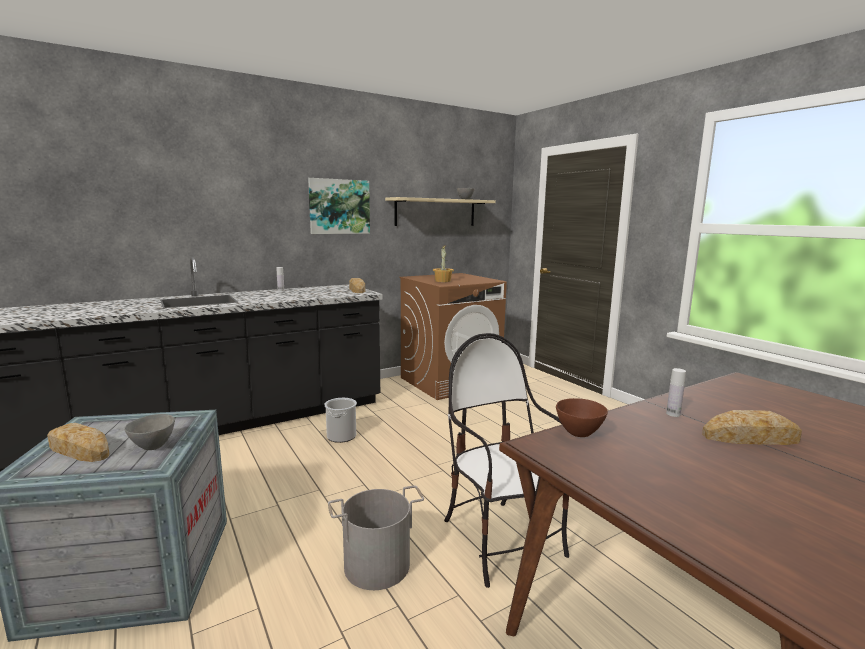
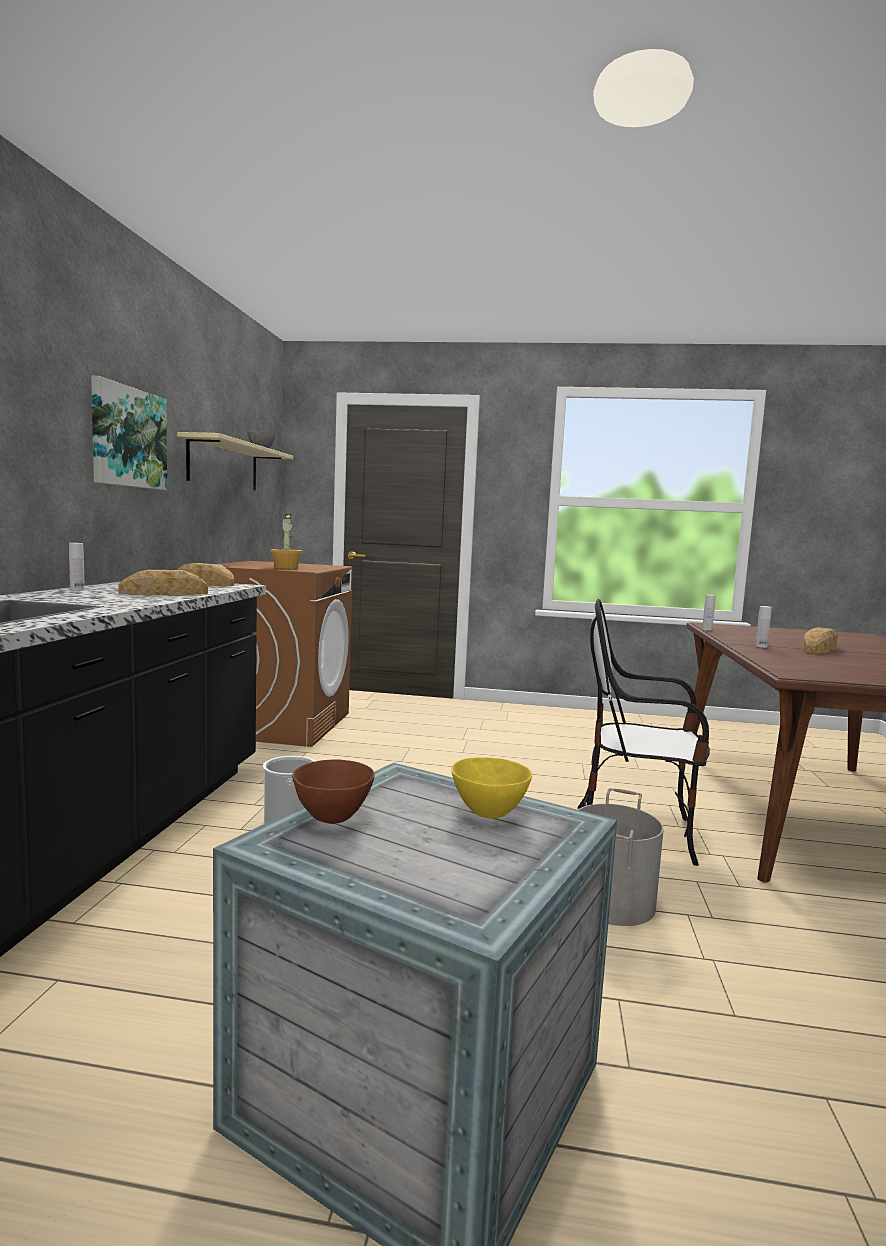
camera: 50 degrees left, 5 degrees down
bread [47,423,110,462] -> bread moved to [119,570,208,595]
grey bowl [124,414,175,450] -> yellow bowl [451,757,532,818]
brown bowl [556,398,608,437] -> brown bowl moved to [292,760,375,824]
none -> white bottle [702,595,716,630]

